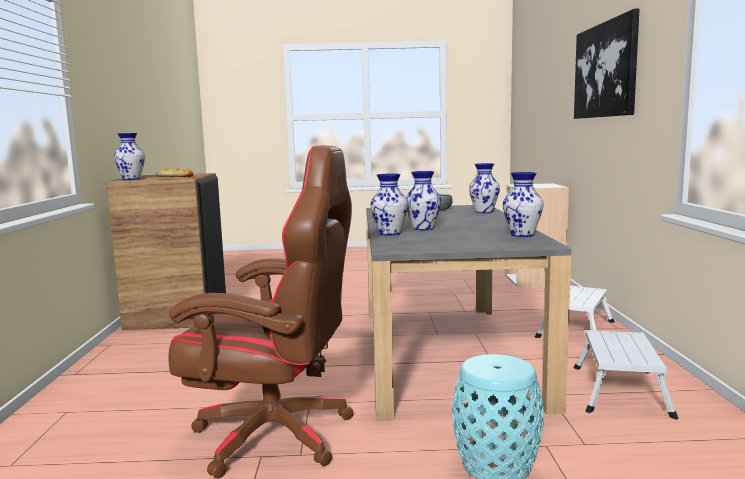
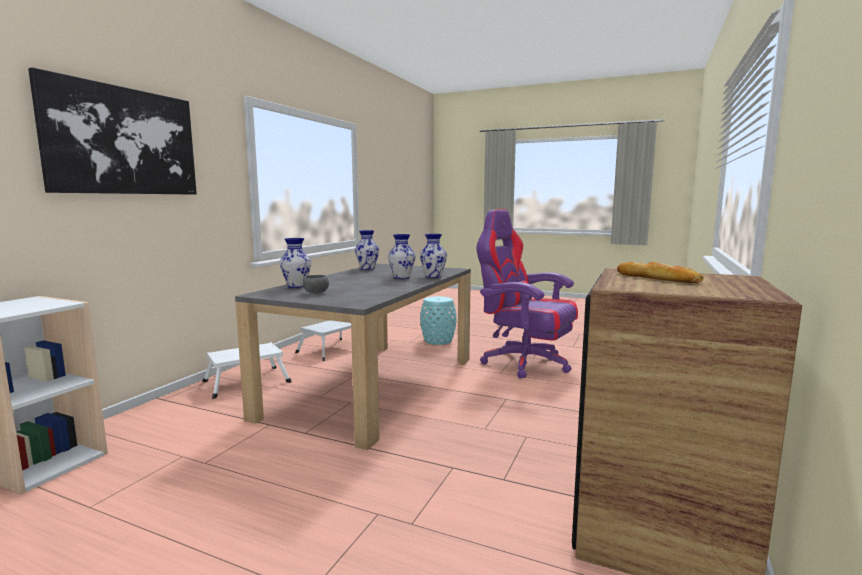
camera: 155 degrees left, 0 degrees up
vase [114,133,145,180] -> none
brown office chair [168,145,354,479] -> purple office chair [477,209,578,378]

